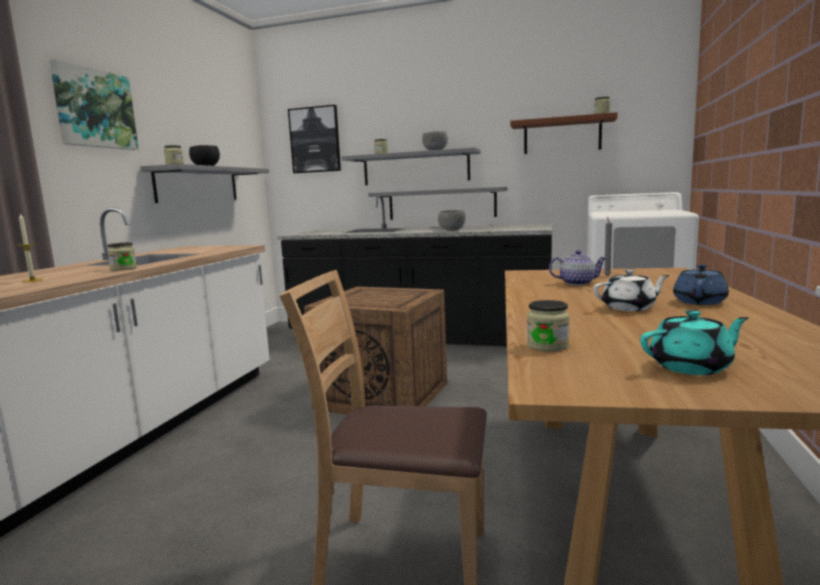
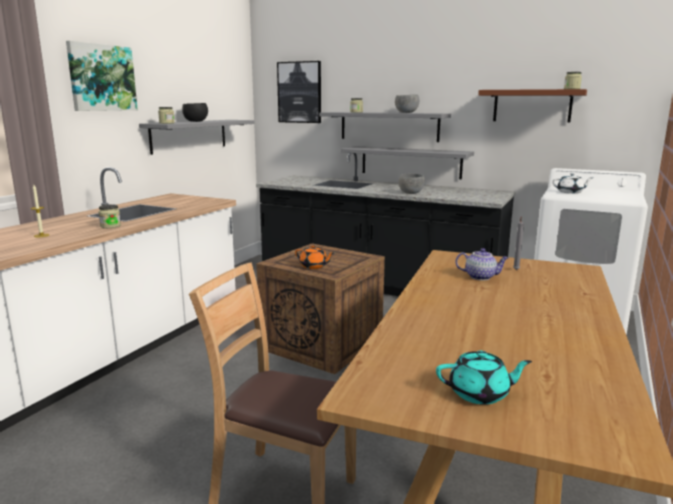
camera: 10 degrees right, 5 degrees up
jar [527,300,570,352] -> none
white teapot [593,269,669,311] -> white teapot moved to [552,173,594,194]
blue teapot [673,264,729,305] -> none
none -> orange teapot [295,245,334,269]

